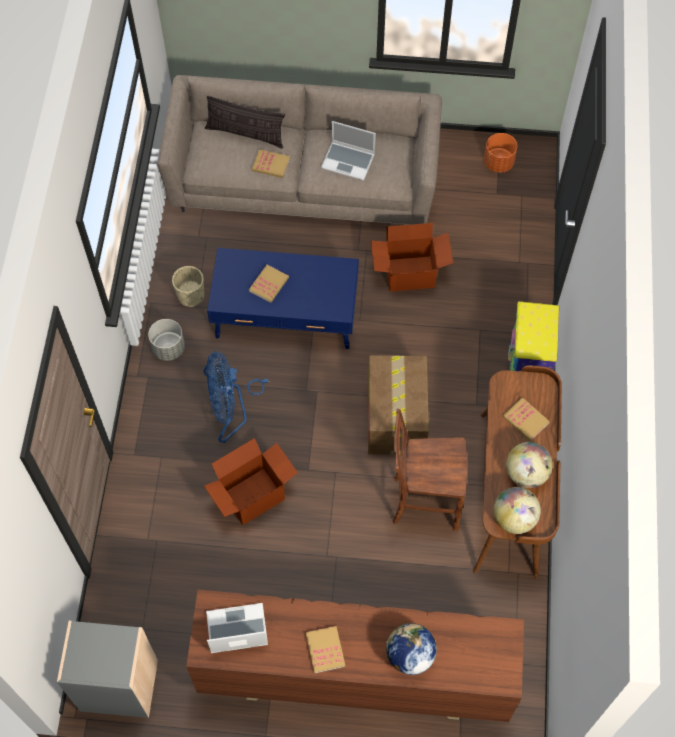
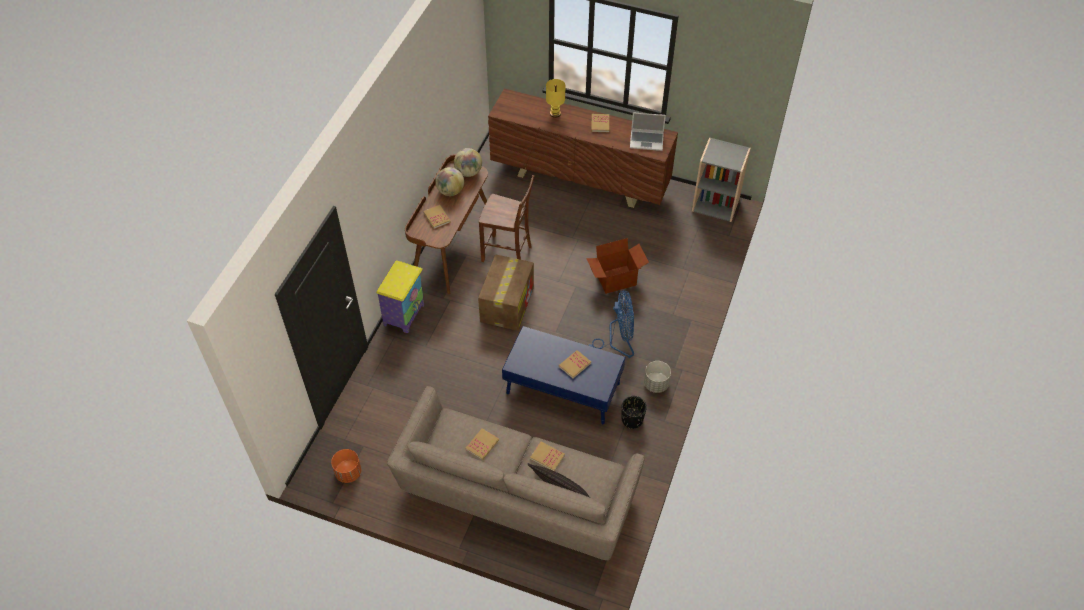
camera: 165 degrees left, 10 degrees down
beige planter [172,266,204,307] -> black planter [622,396,647,429]
laptop [321,121,375,181] -> book [466,428,499,460]
cardboard box [370,223,453,292] -> none
globe [386,623,437,675] -> yellow table lamp [546,79,566,118]

